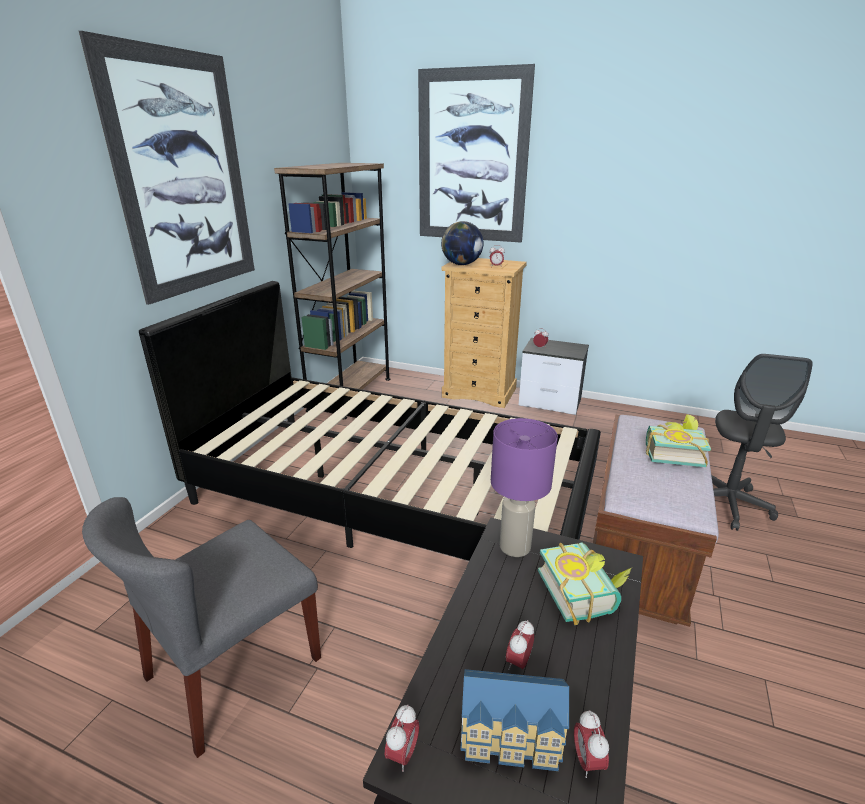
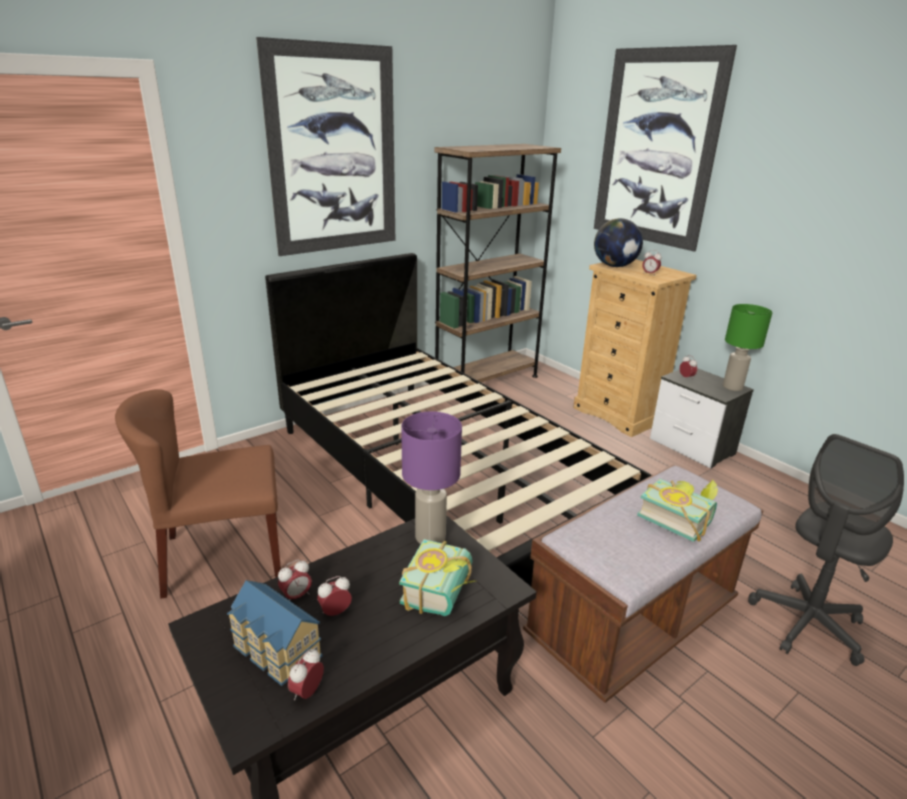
camera: 30 degrees right, 0 degrees up
grey chair [82,497,321,758] -> brown chair [115,389,281,599]
alarm clock [385,705,420,772] -> alarm clock moved to [278,559,312,601]
none -> green table lamp [723,304,772,391]

